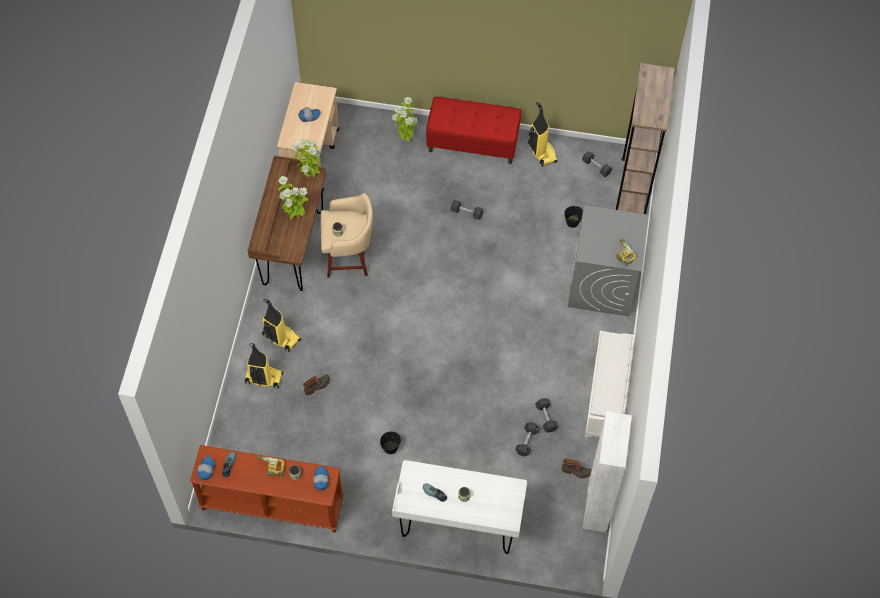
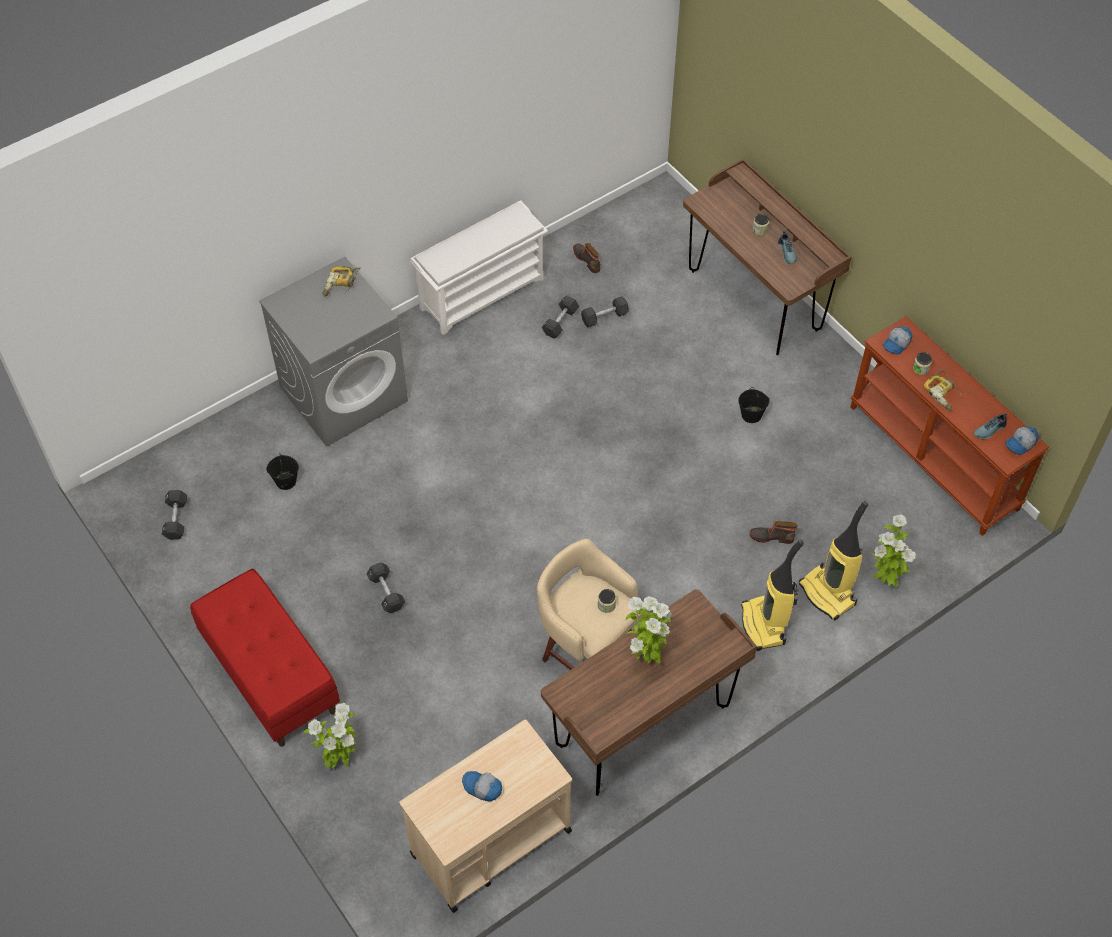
camera: 135 degrees left, 5 degrees down
potted plant [292,138,321,177] -> potted plant moved to [871,514,916,587]
white desk [392,460,527,554] -> brown desk [683,158,851,355]
vacuum cleaner [528,102,558,167] -> none
white cabinet [583,411,632,532] -> none
brown bookcase [616,63,675,214] -> none

